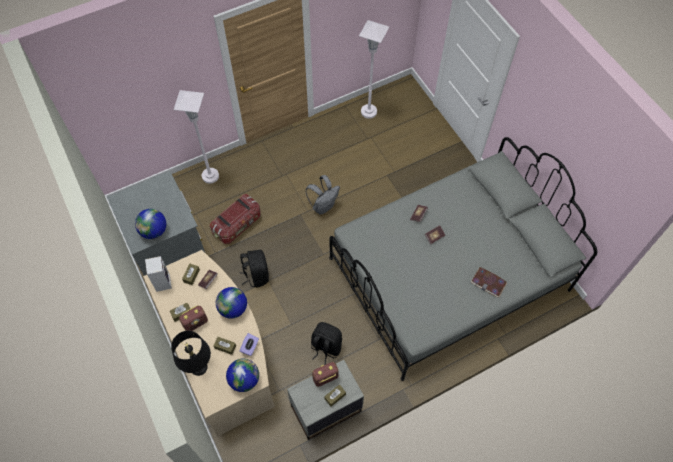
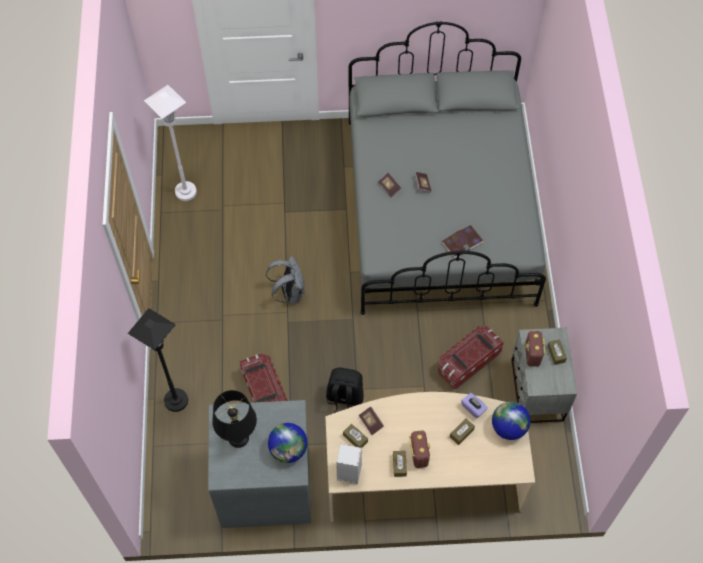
camera: 65 degrees left, 0 degrees up
black table lamp [171,331,211,376] -> black table lamp moved to [212,390,257,448]
white floor lamp [174,90,219,183] -> black floor lamp [128,308,188,412]
globe [216,287,247,319] -> none
black backpack [311,322,342,365] -> storage box [438,326,504,389]
book [471,267,507,297] -> book moved to [442,225,483,259]

